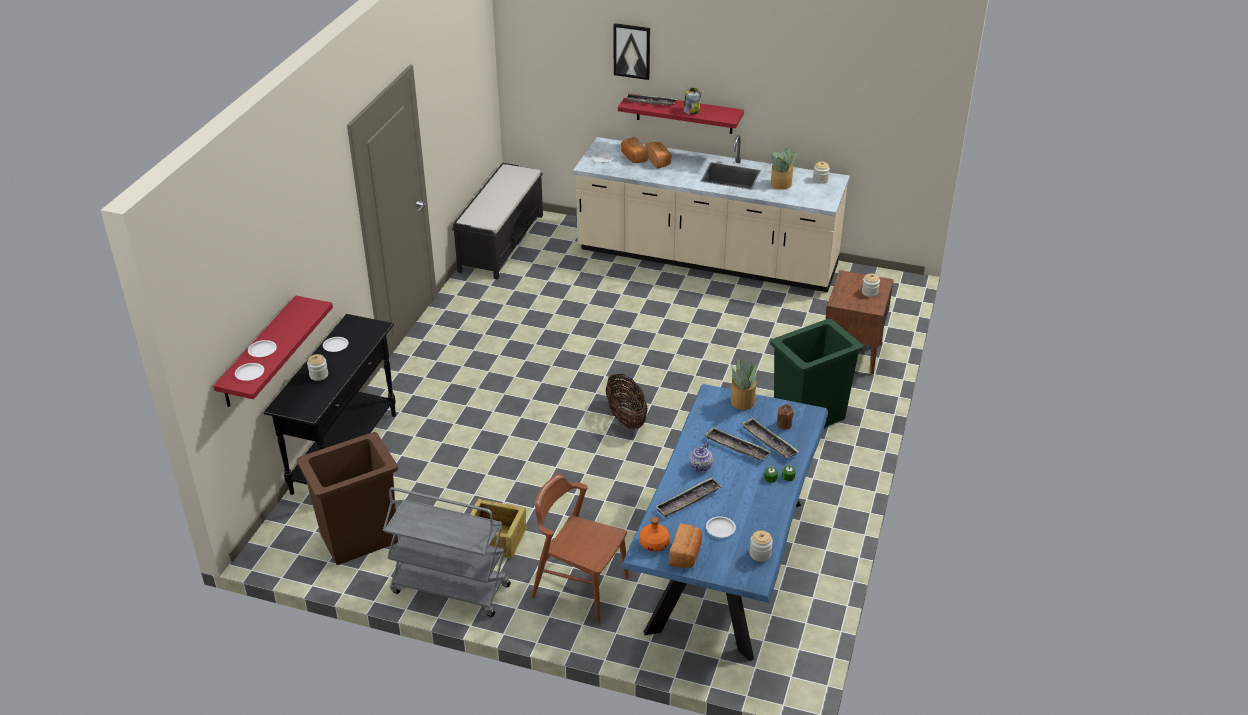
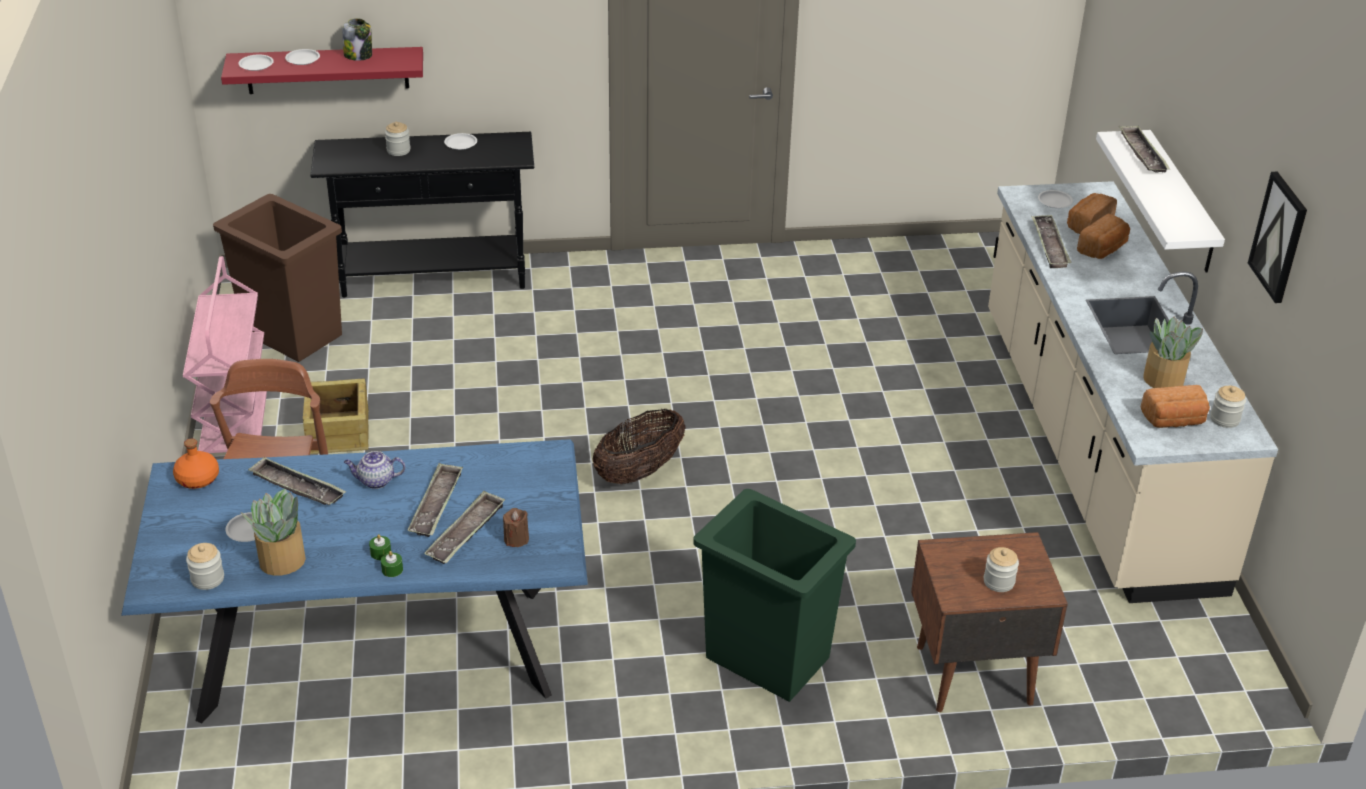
camera: 65 degrees right, 0 degrees up
grey cart [383,487,511,617] -> pink cart [183,256,267,453]
black bench [452,163,543,280] -> none
picture [613,23,650,80] -> picture moved to [1248,171,1307,303]
red shelf [618,93,744,134] -> white shelf [1096,130,1225,273]
bread [669,523,702,568] -> bread moved to [1141,385,1210,428]
jar [684,88,701,115] -> jar moved to [343,18,372,61]
potted plant [731,358,757,410] -> potted plant moved to [241,489,306,576]
none -> tray [1031,215,1071,268]

